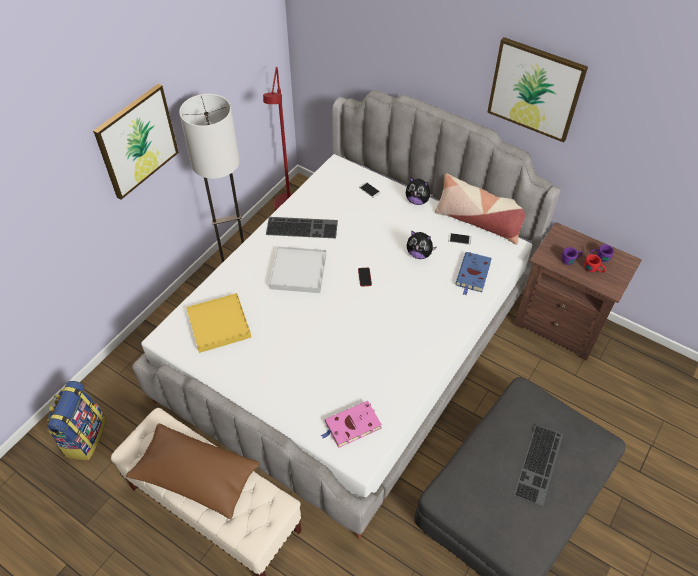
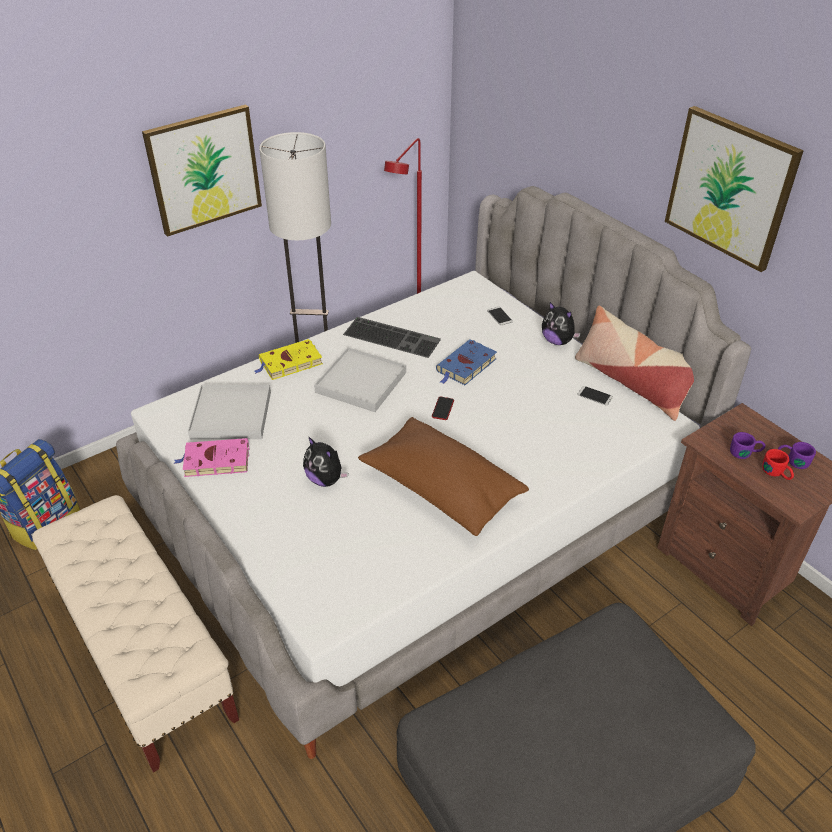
camera: 20 degrees right, 10 degrees down
brown pillow [126,423,260,519] -> brown pillow moved to [358,417,529,536]
yellow tray [186,293,252,353] -> white tray [188,384,271,439]
pink book [321,401,382,448] -> pink book moved to [174,438,250,477]
plush toy [407,230,437,259] -> plush toy moved to [303,436,348,487]
blue book [455,252,492,295] -> blue book moved to [436,339,497,385]
keyboard [514,425,563,507] -> none
none -> yellow book [255,339,323,380]

